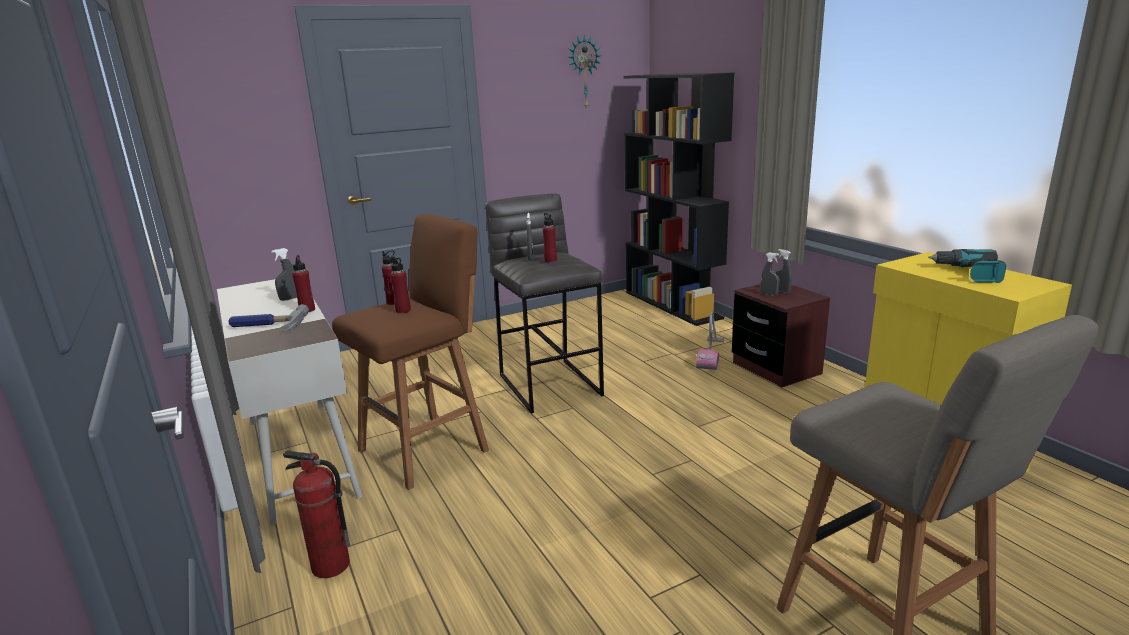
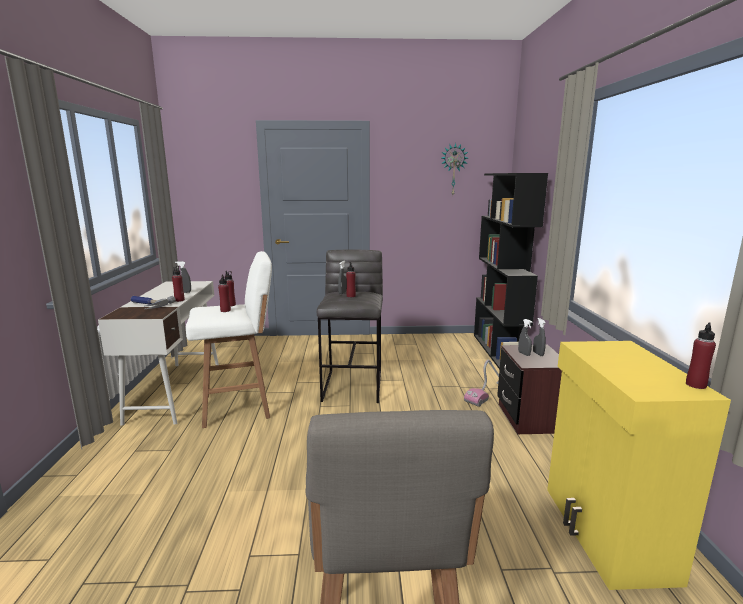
camera: 25 degrees right, 5 degrees down
fire extinguisher [283,451,350,578] -> none
brown stool [332,214,489,490] -> white stool [186,251,272,428]
power drill [928,249,1006,283] -> none
none -> red bottle [686,323,716,389]

